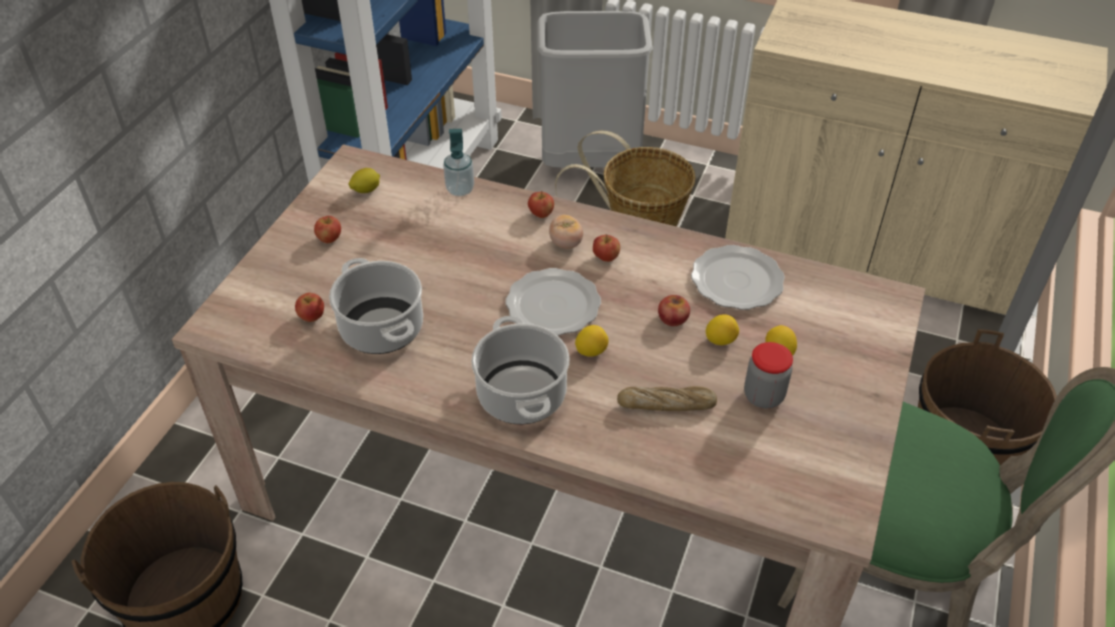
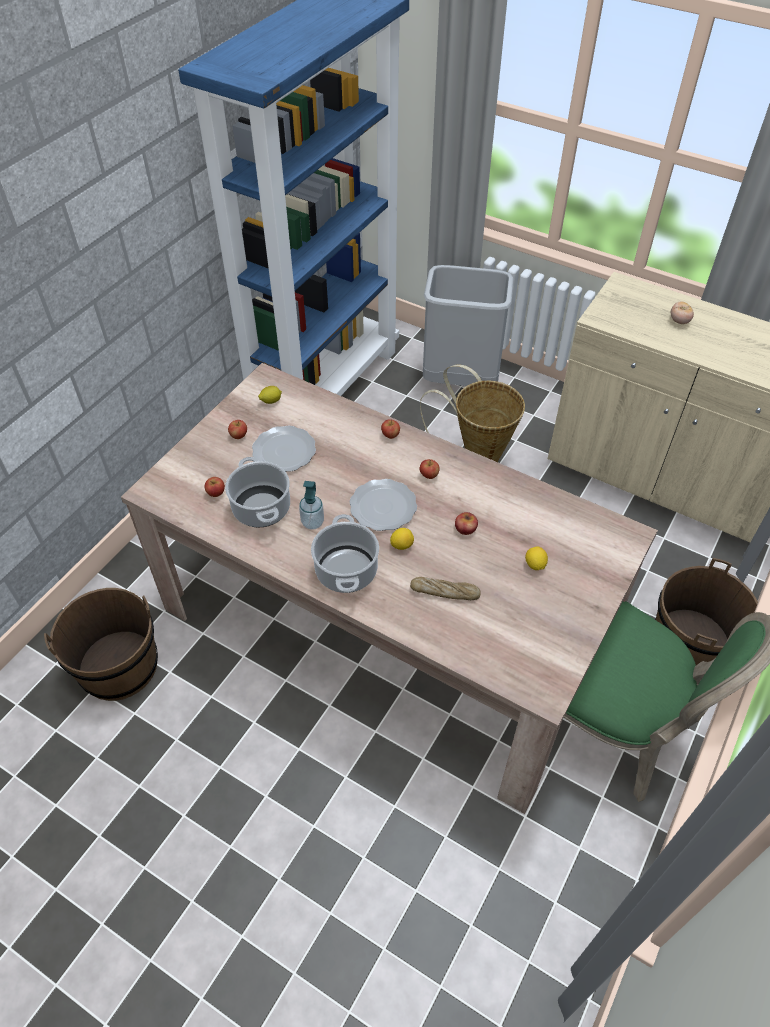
camera: 10 degrees right, 5 degrees up
soap dispenser [443,129,474,196] -> soap dispenser moved to [299,481,324,530]
tomato [549,215,583,249] -> tomato moved to [671,301,694,324]
plate [691,245,785,310] -> plate moved to [252,426,316,471]
lemon [706,314,739,345] -> none
jar [744,342,793,409] -> none

